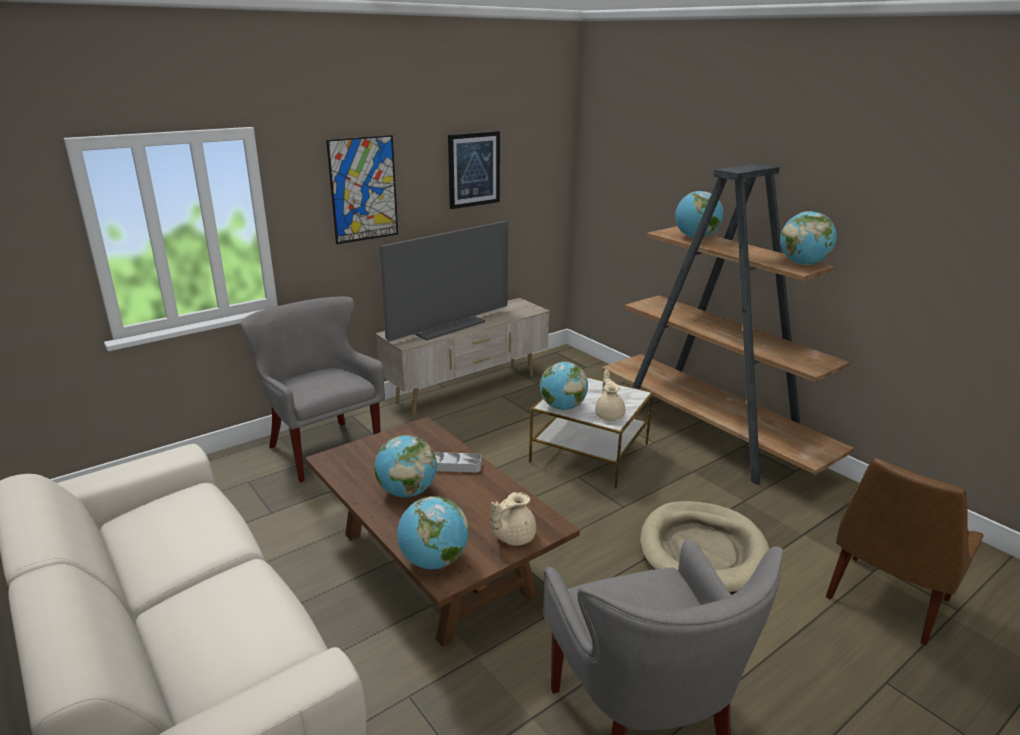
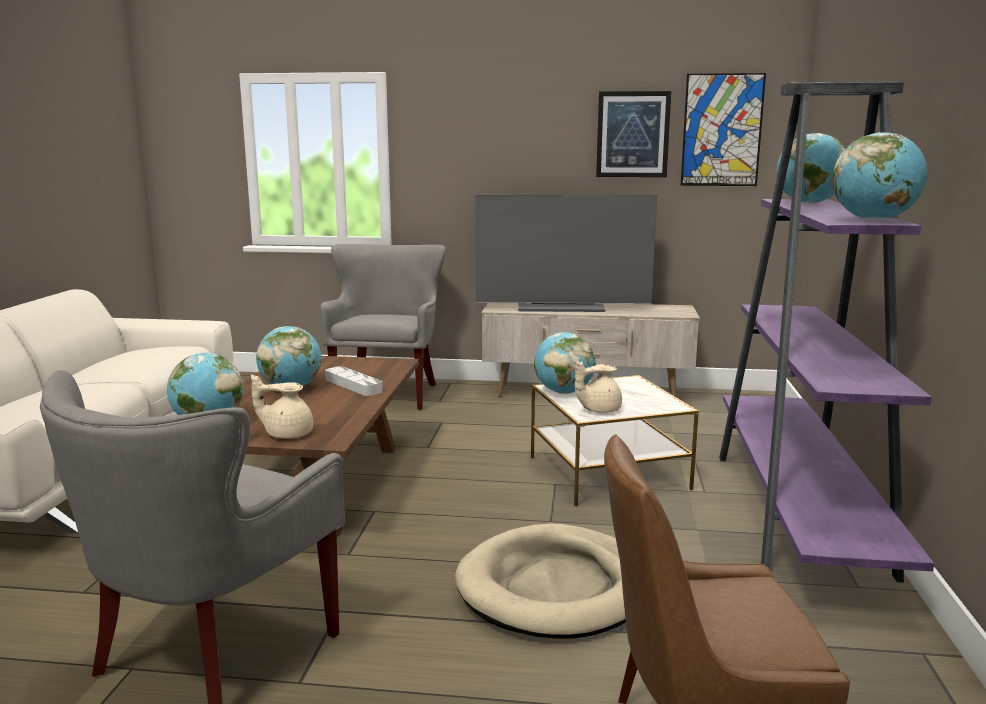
camera: 45 degrees right, 10 degrees down
picture [326,135,398,244] -> picture moved to [681,73,766,186]
beige teapot [595,370,625,420] -> beige teapot turned 150 degrees counterclockwise [575,361,622,413]
brown bookcase [602,163,854,485] -> purple bookcase [719,82,934,583]

